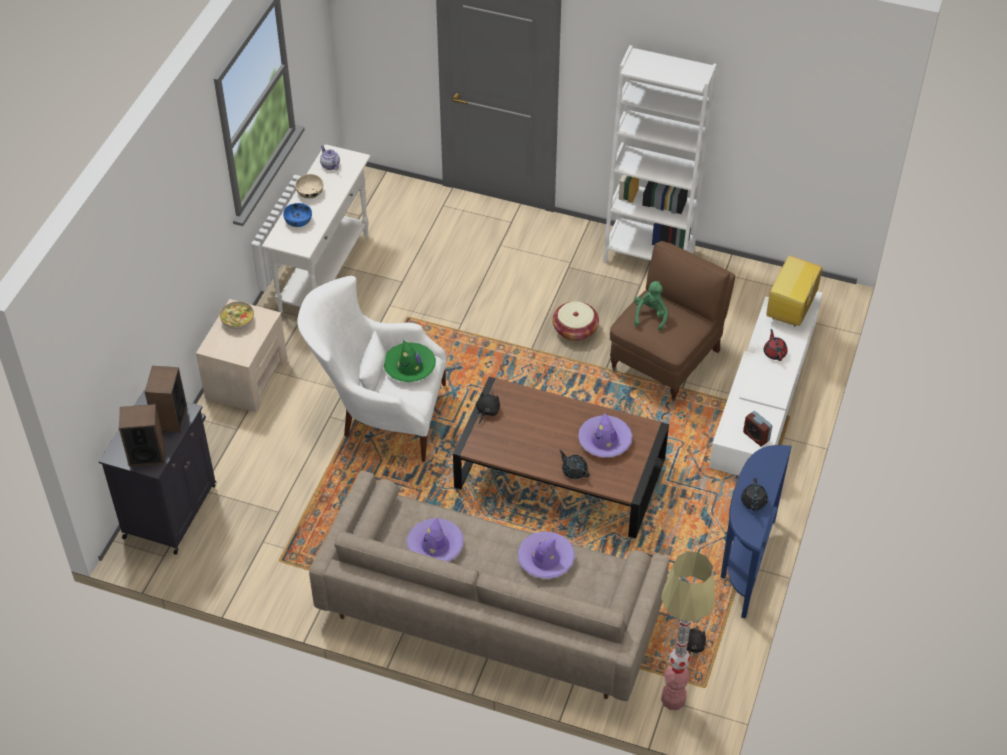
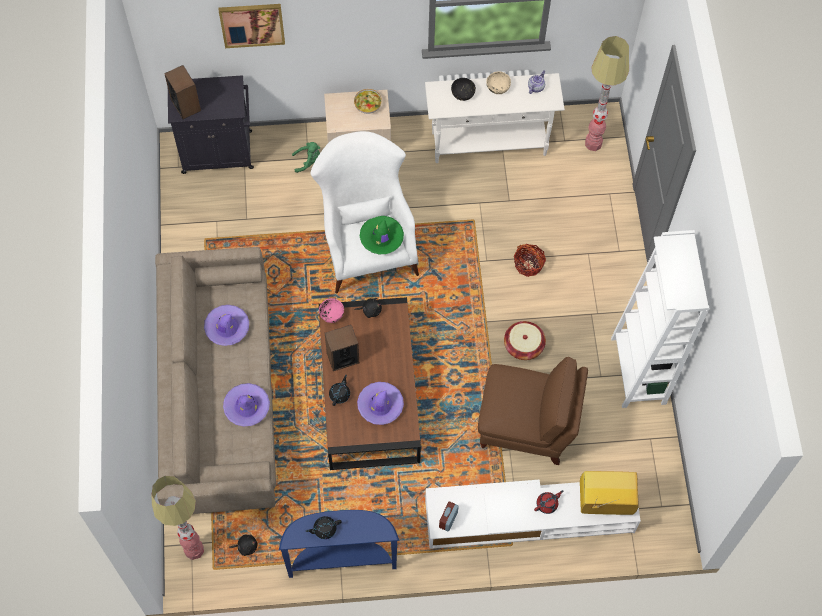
camera: 65 degrees right, 15 degrees up
speaker [145,366,187,432] -> speaker moved to [325,325,359,371]
blue bowl [283,203,312,227] -> black bowl [451,78,476,101]
green plush toy [634,281,668,331] -> green plush toy moved to [292,142,320,173]
none -> picture [219,4,285,48]
none -> pink bowl [319,298,344,323]
none -> basket [514,244,546,277]
none -> floor lamp [585,36,629,151]

